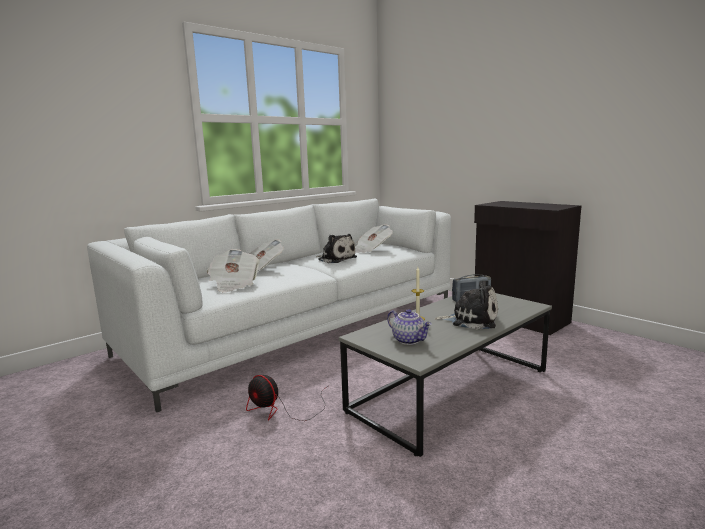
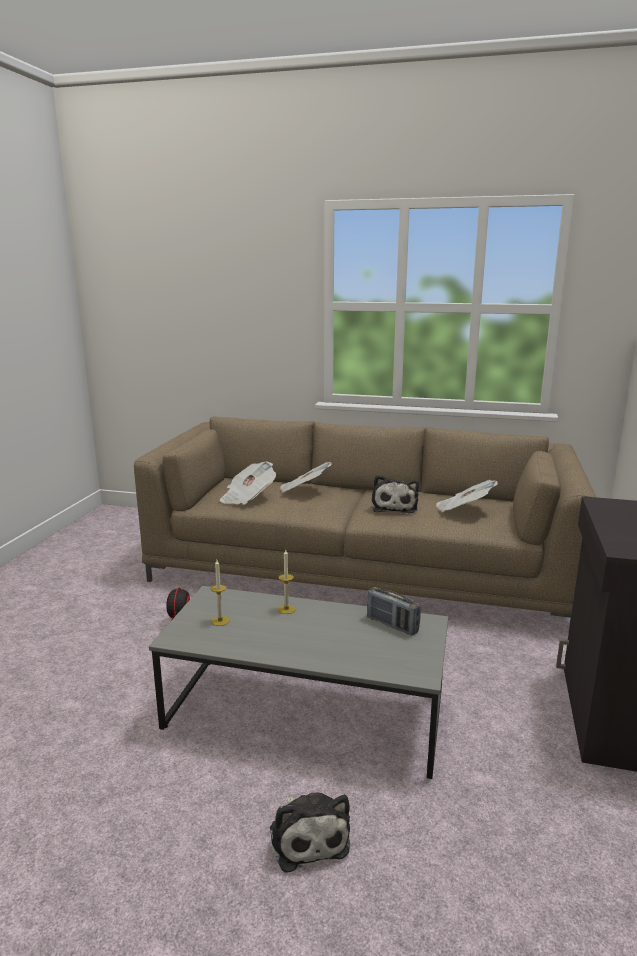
camera: 55 degrees right, 5 degrees up
white sofa [87,199,451,412] -> brown sofa [134,416,596,633]
teapot [387,309,432,345] -> candle [211,560,230,626]
plush toy [434,282,498,330] -> plush toy moved to [270,793,350,873]

